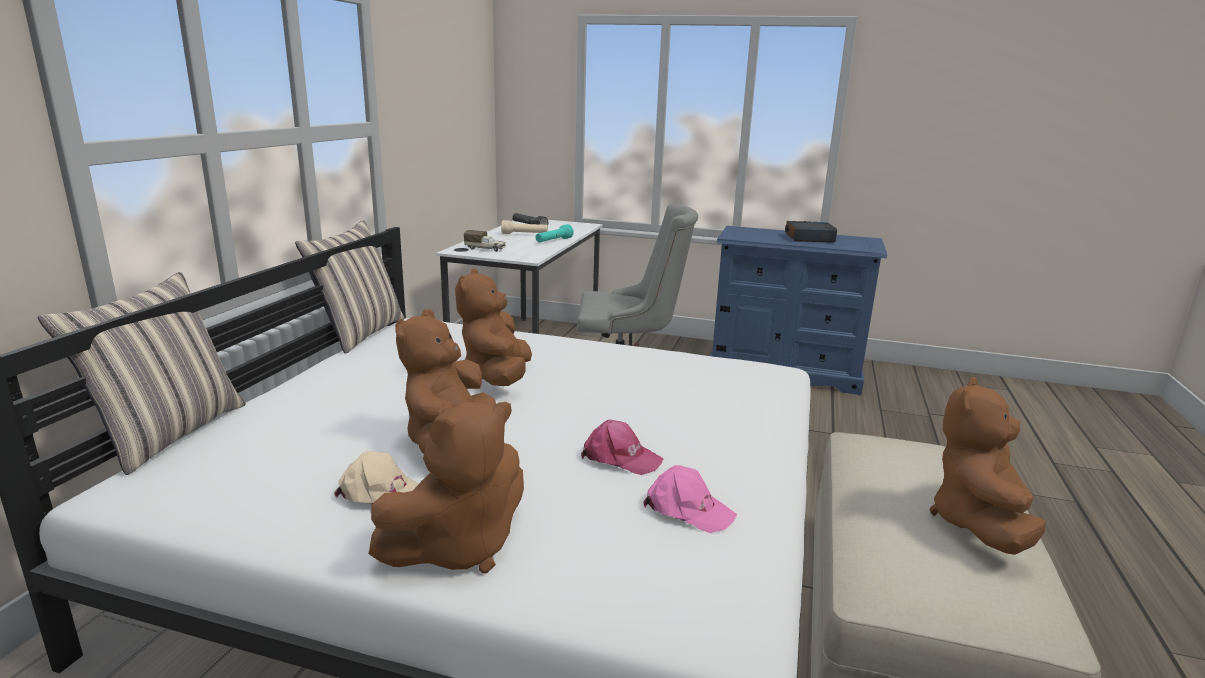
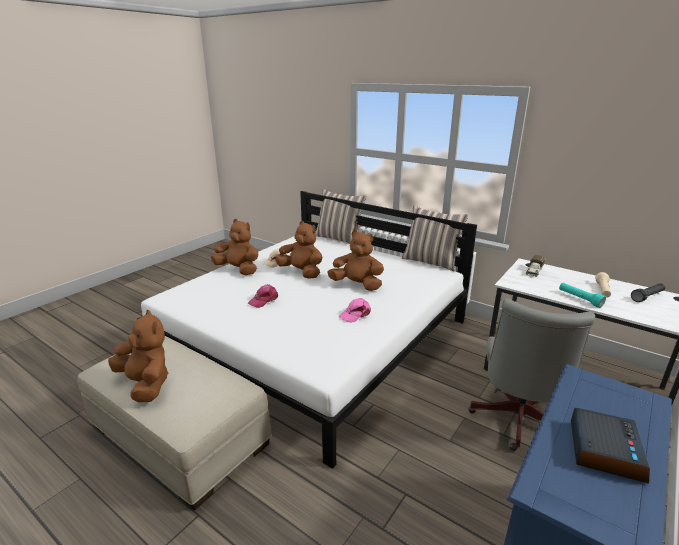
camera: 110 degrees right, 5 degrees up
brown plush toy [369,402,524,573] -> brown plush toy turned 135 degrees clockwise [211,219,258,275]
pink cap [643,465,737,533] -> pink cap moved to [339,298,371,323]

